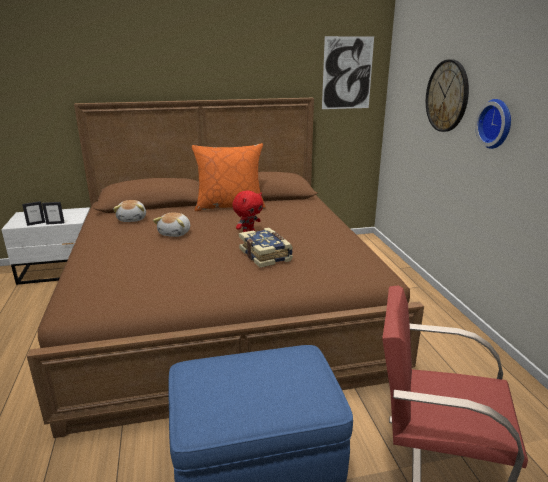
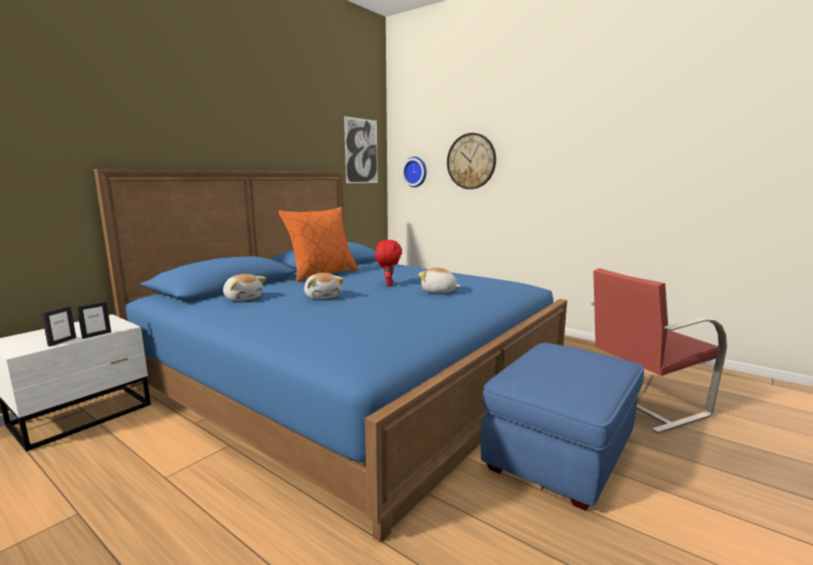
camera: 40 degrees left, 10 degrees down
brown bed [27,98,424,438] -> blue bed [94,169,567,543]
book [239,228,293,268] -> plush toy [418,267,460,293]
wall clock [475,99,511,149] -> wall clock moved to [402,157,427,187]

